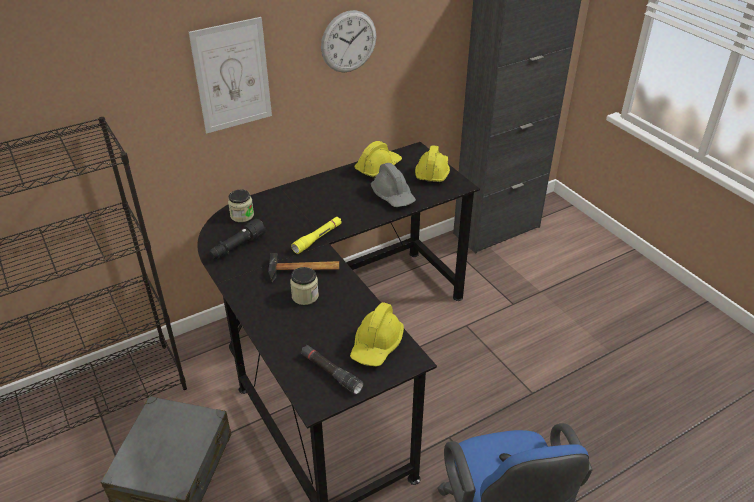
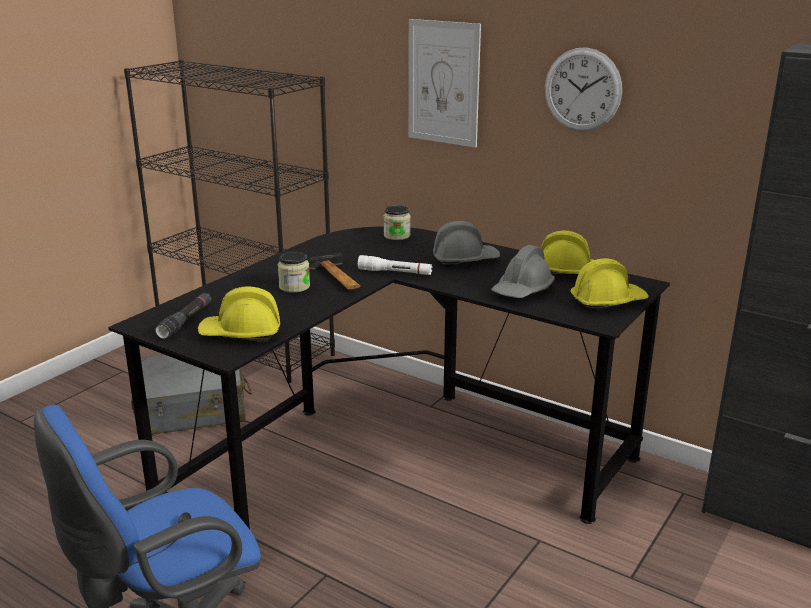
camera: 65 degrees right, 15 degrees down
black flashlight [209,219,266,259] -> none
yellow flashlight [291,217,342,254] -> white flashlight [358,255,432,275]
none -> grey hard hat [433,221,500,267]

